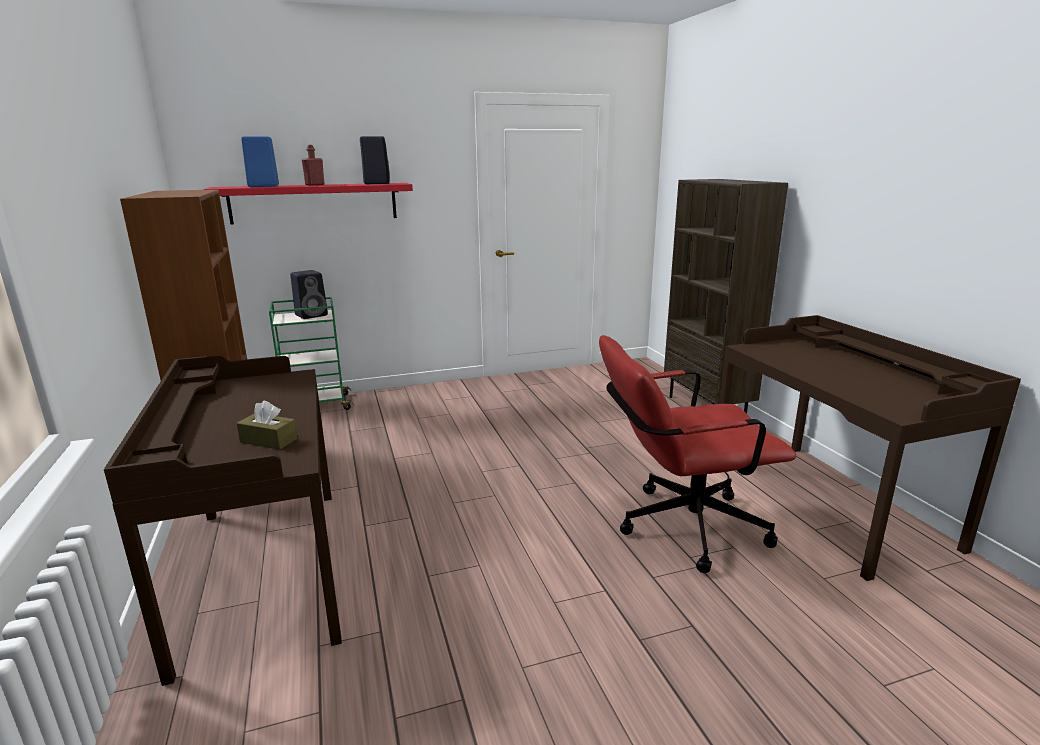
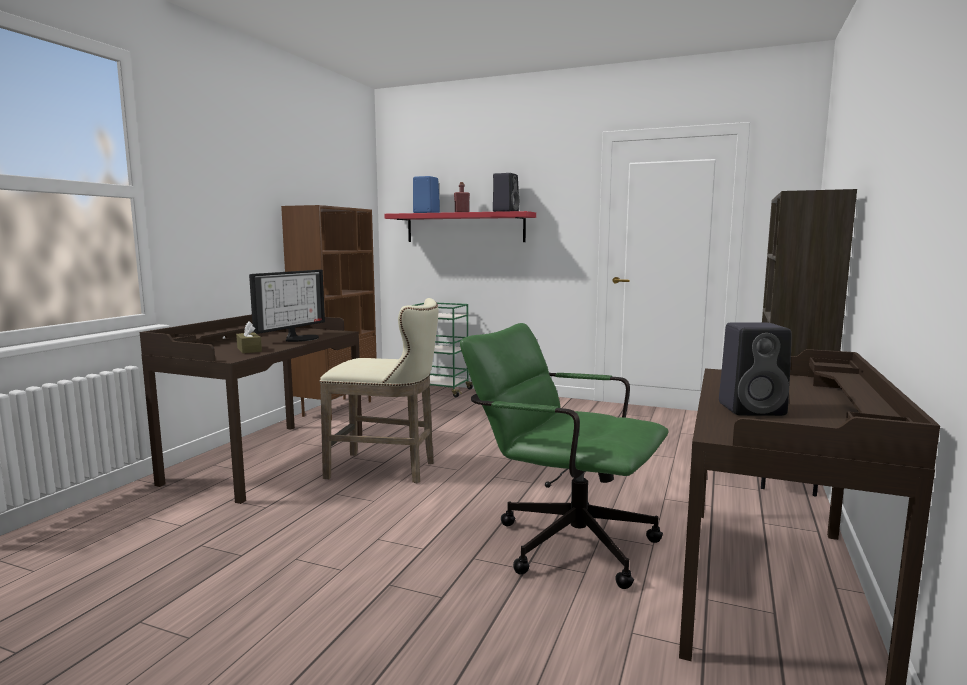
camera: 40 degrees right, 10 degrees down
black speaker [290,270,328,319] -> black speaker moved to [719,322,791,416]
red office chair [599,335,796,573] -> green office chair [460,323,669,589]
none -> monitor [249,270,325,342]
none -> beige stool [320,298,439,483]

